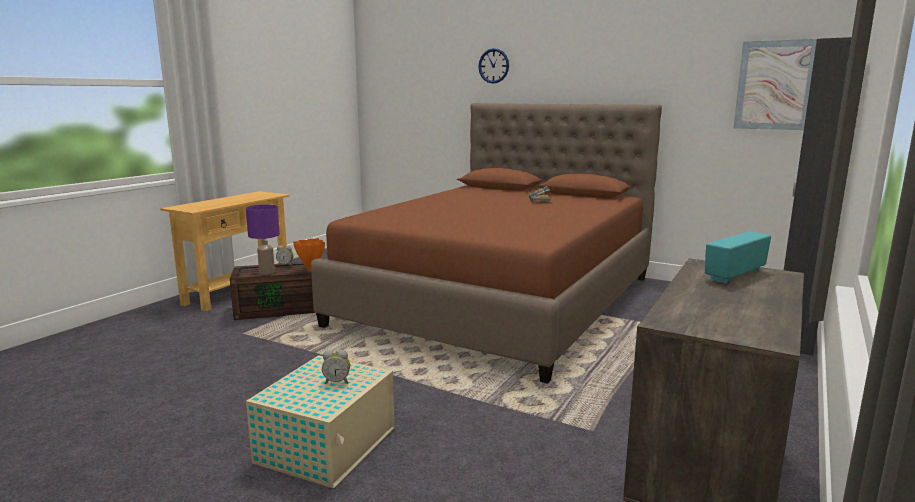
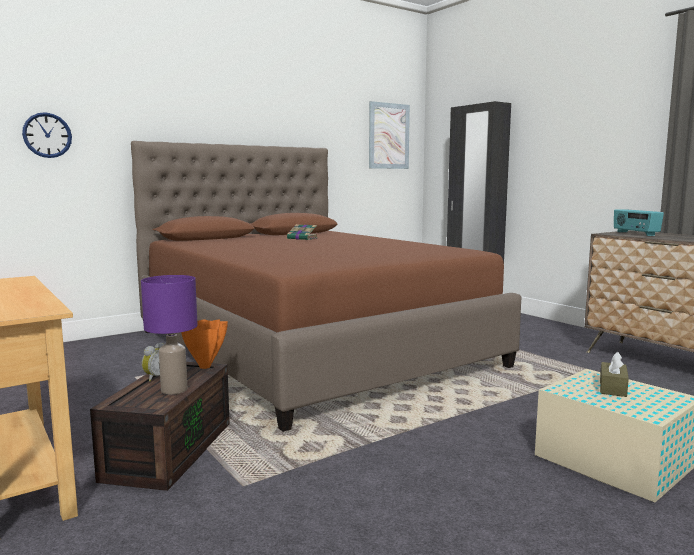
camera: 65 degrees left, 5 degrees down
alarm clock [322,350,350,384] -> brown tissue box [600,352,629,397]
wall clock [478,48,509,84] -> wall clock moved to [22,112,72,158]

